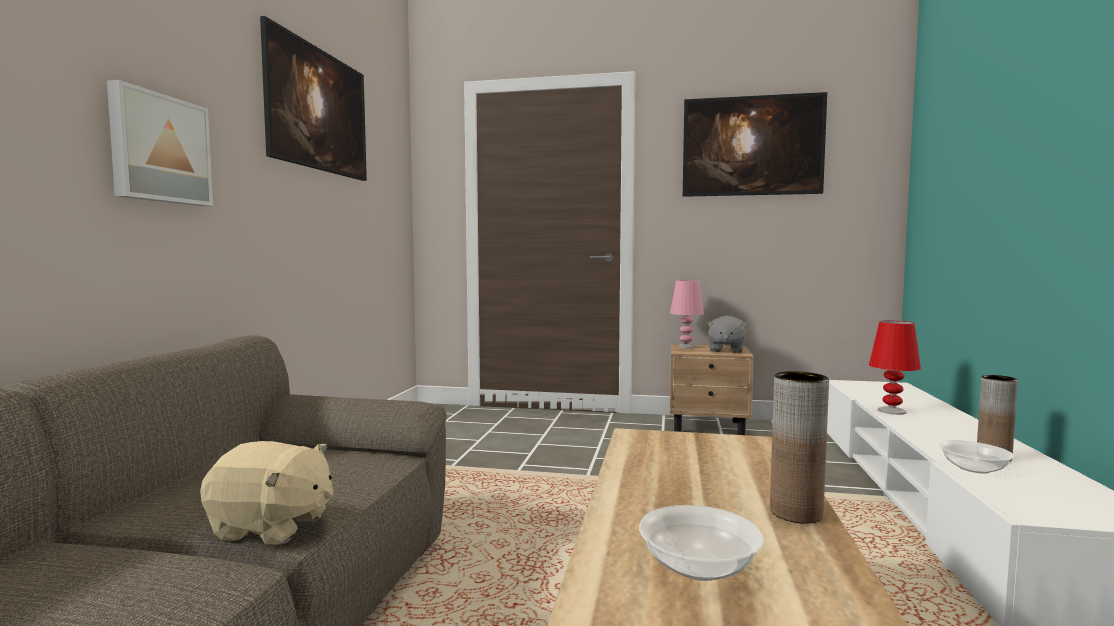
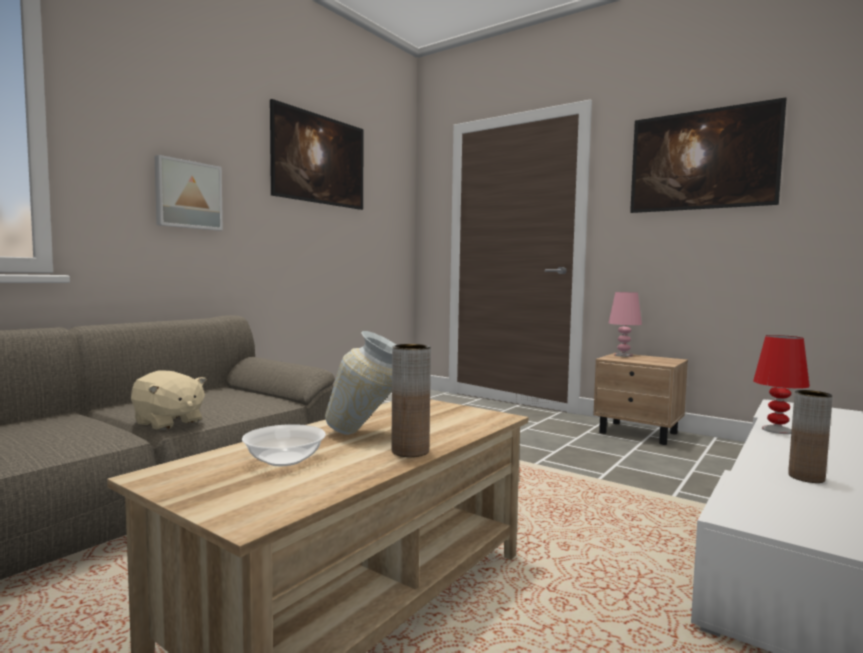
camera: 25 degrees right, 0 degrees up
grey plush toy [706,316,748,353] -> none
bowl [939,440,1014,474] -> none
none -> vase [325,331,396,435]

